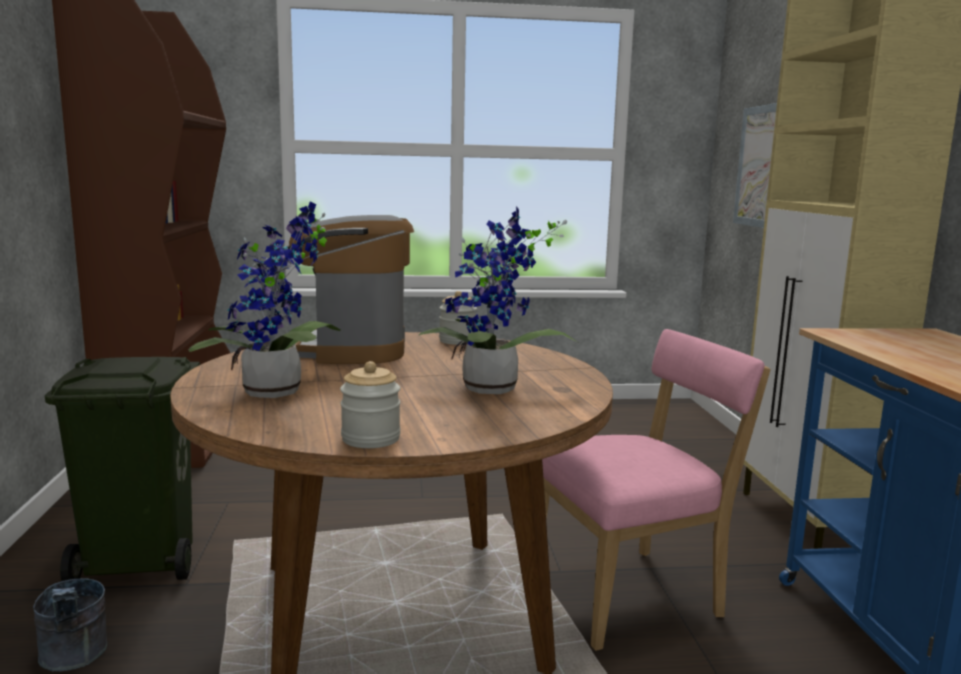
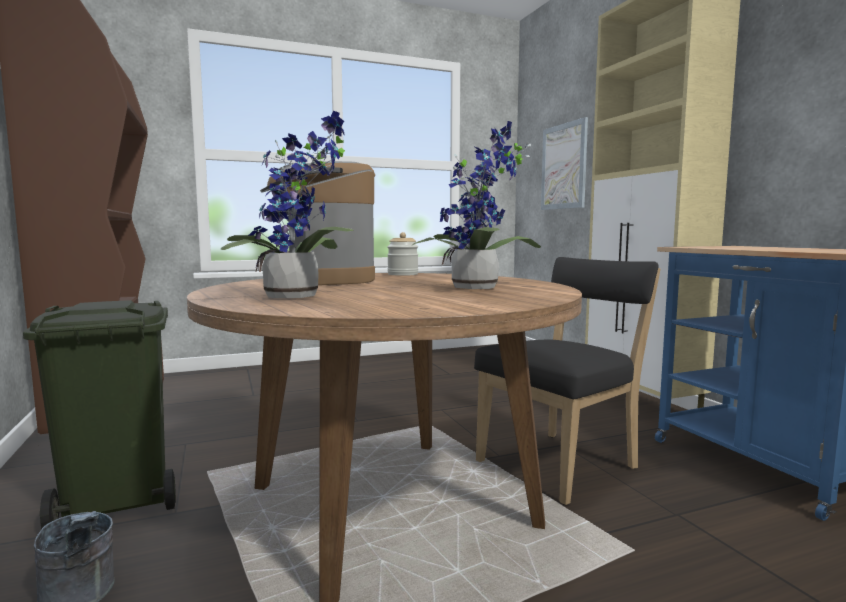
camera: 15 degrees left, 5 degrees down
jar [340,361,401,448] -> none
pink chair [542,329,771,651] -> black chair [474,257,661,505]

